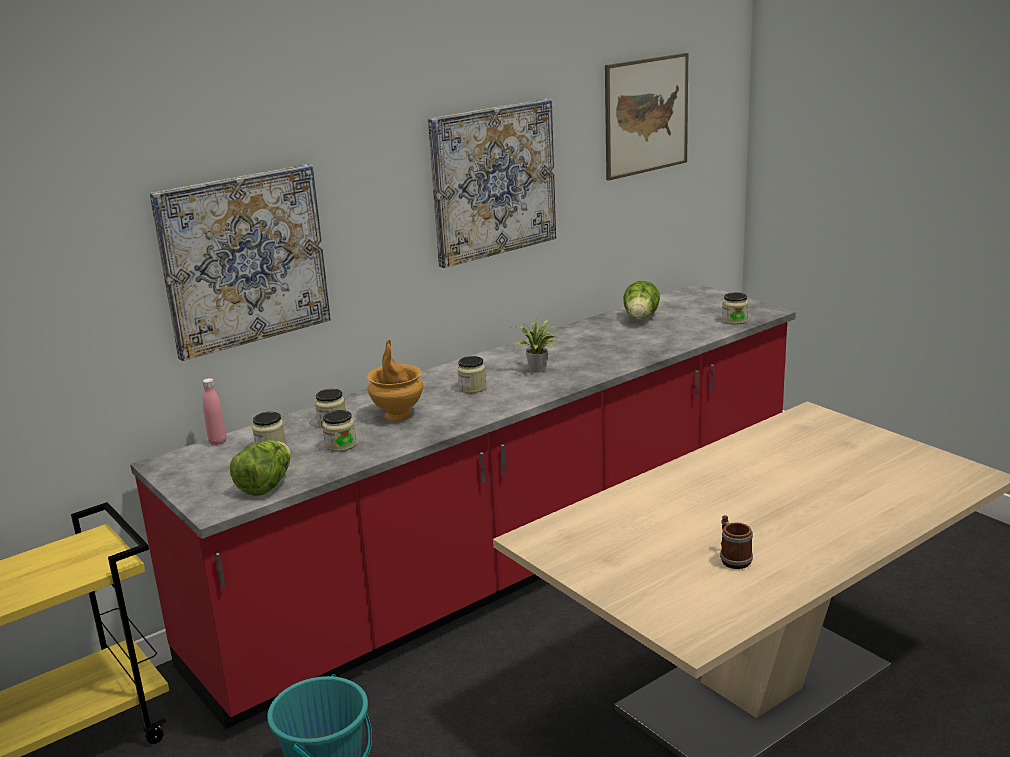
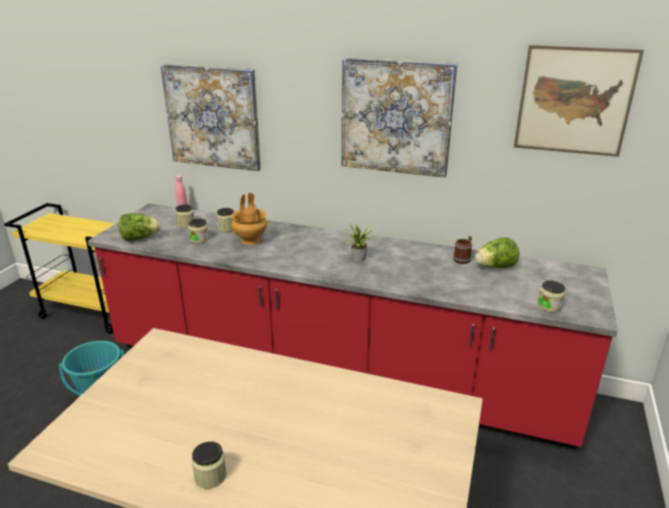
camera: 55 degrees right, 5 degrees up
jar [457,356,486,393] -> jar moved to [192,441,227,489]
mug [720,515,753,569] -> mug moved to [453,236,472,264]

